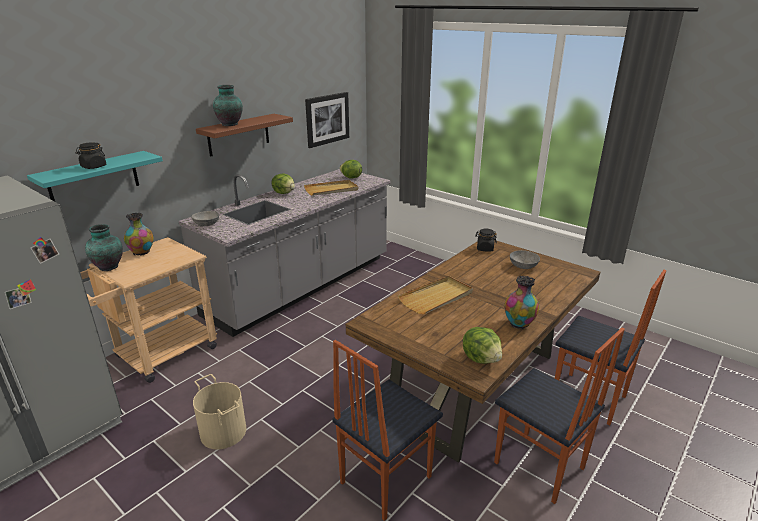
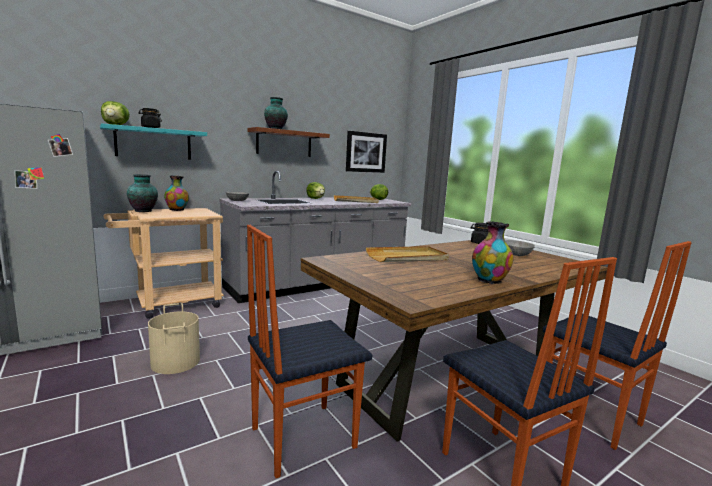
camera: 15 degrees right, 15 degrees down
lettuce [463,327,502,364] -> lettuce moved to [101,101,130,125]

